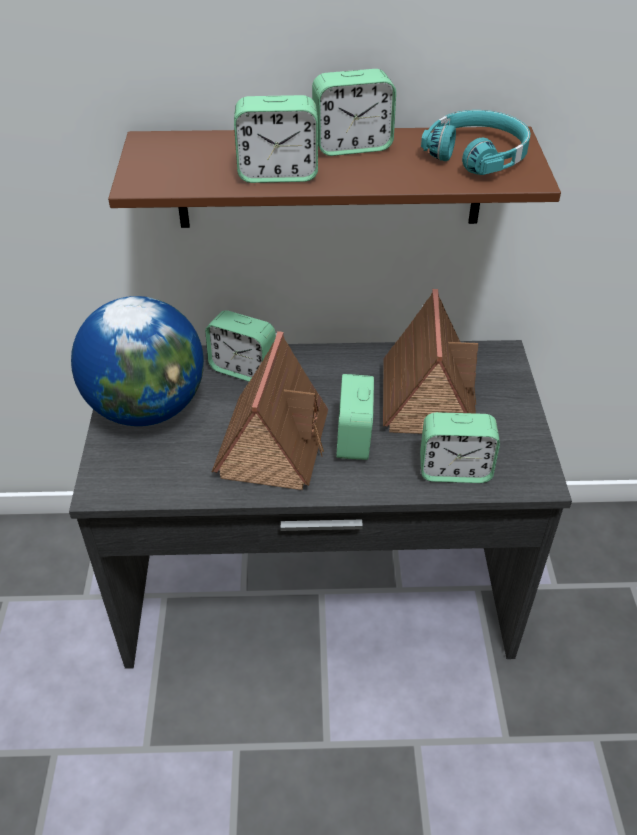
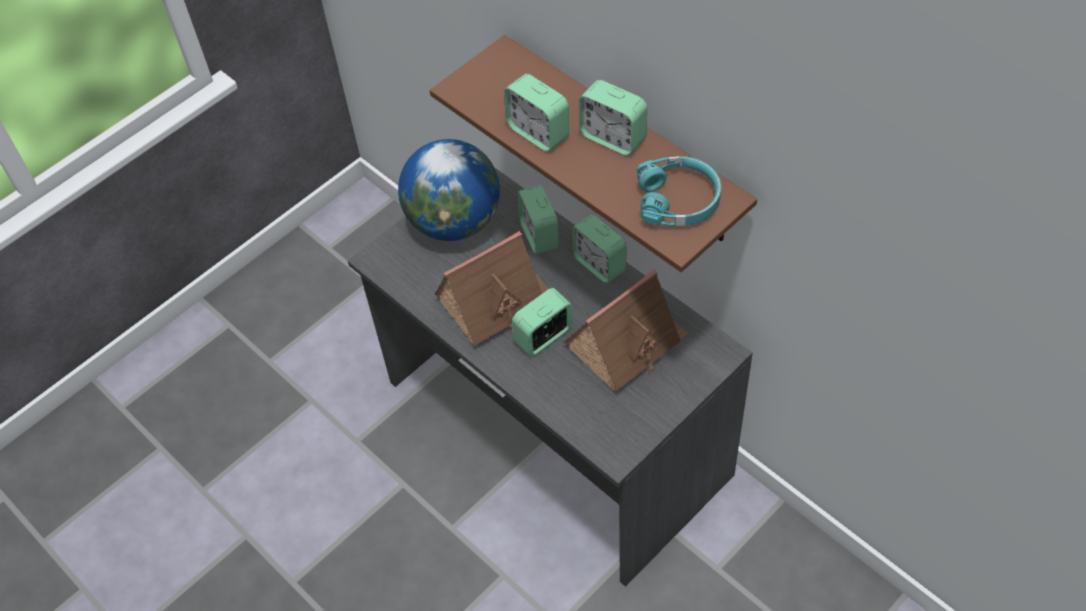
camera: 50 degrees right, 10 degrees up
alarm clock [420,412,500,483] -> alarm clock moved to [572,215,627,283]

